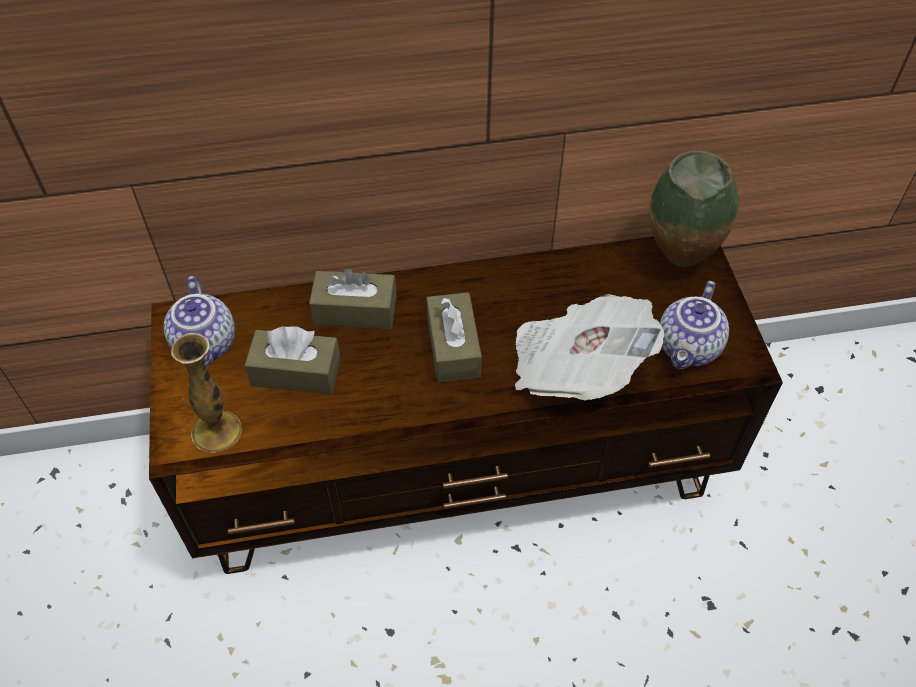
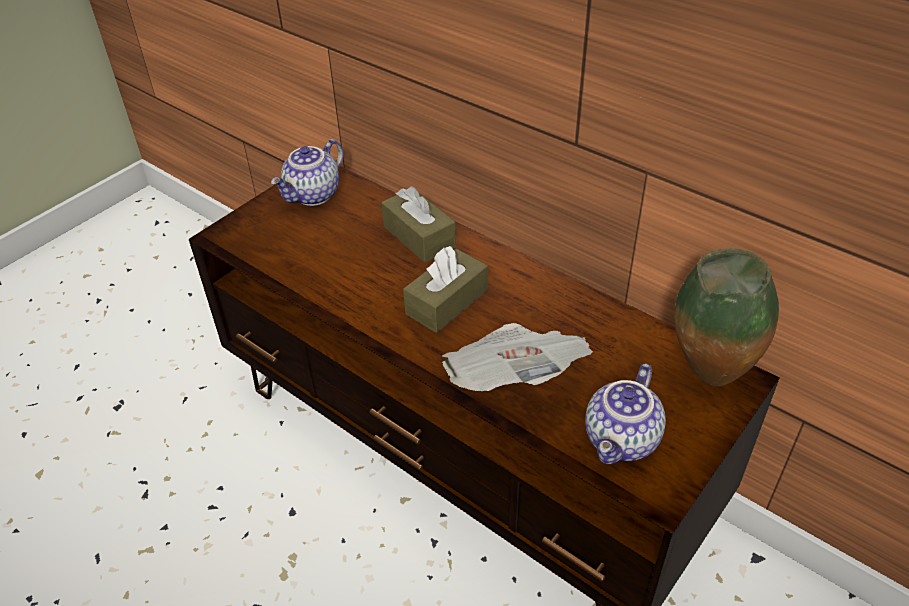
camera: 50 degrees right, 10 degrees down
vase [171,333,242,453] -> none
brown tissue box [245,326,341,394] -> none
teapot [660,281,729,369] -> teapot turned 45 degrees counterclockwise [585,364,666,464]

